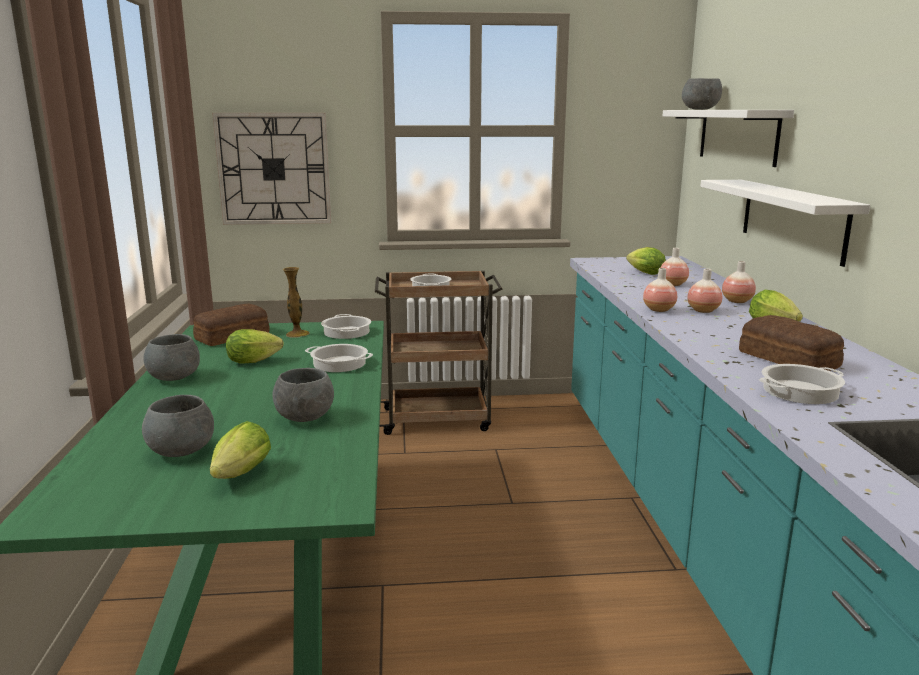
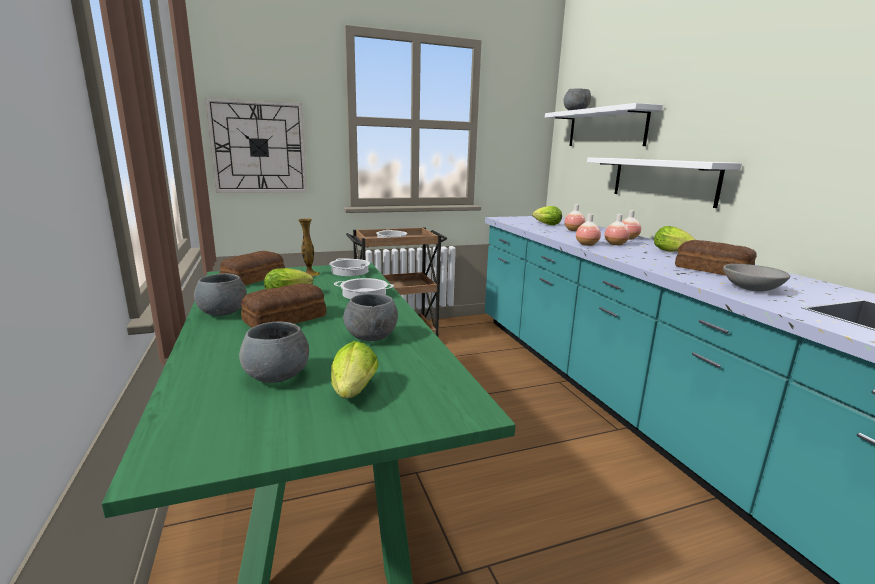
camera: 15 degrees left, 0 degrees up
cooking pot [759,364,845,404] -> grey bowl [723,264,790,291]
none -> bread [241,283,326,328]

